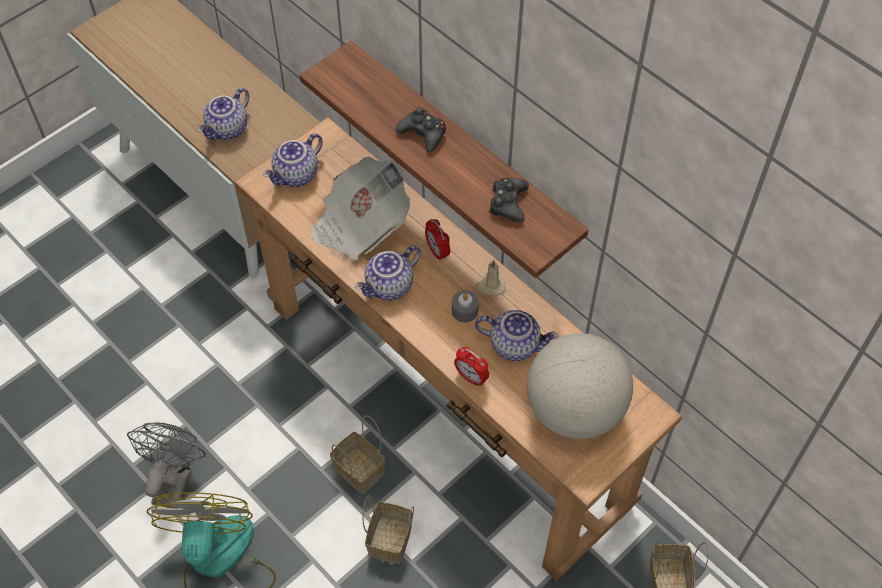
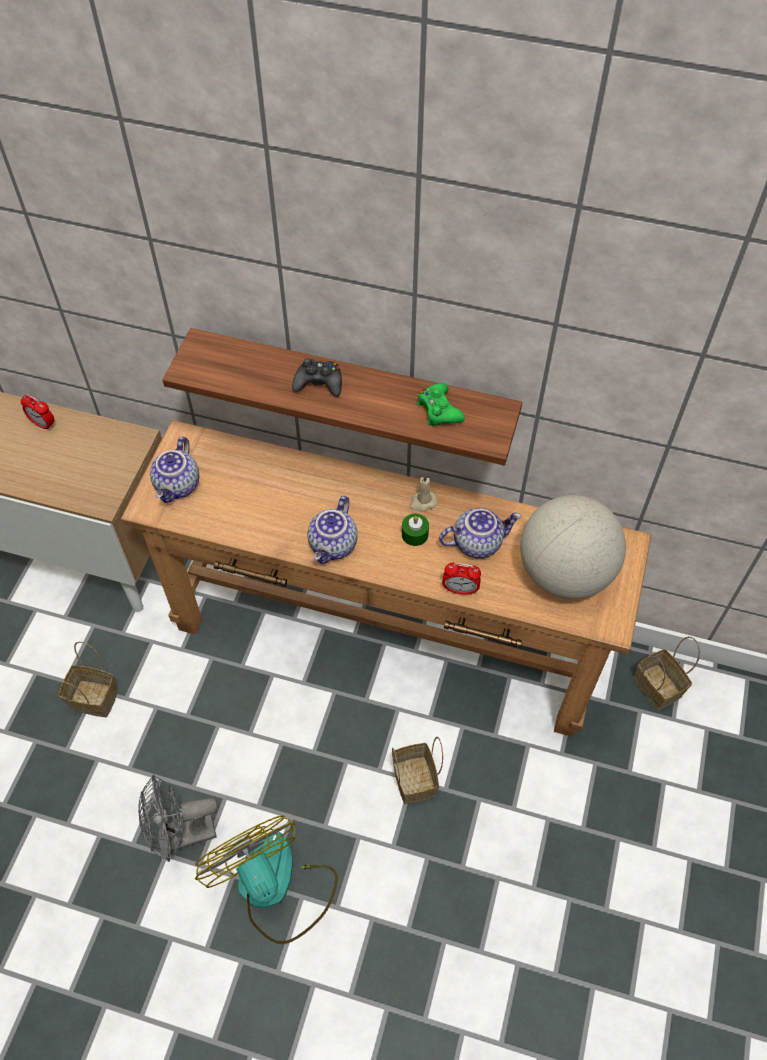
camera: 30 degrees left, 0 degrees up
grey fan [127,422,206,509] -> grey fan turned 90 degrees counterclockwise [138,775,218,862]
teapot [197,88,249,140] -> none
newspaper [310,157,410,261] -> none
basket [330,415,386,494] -> basket moved to [57,642,118,717]
alarm clock [425,219,450,261] -> alarm clock moved to [21,394,54,431]
grey candle [452,290,479,322] -> green candle [402,514,429,546]
black game controller [489,178,529,222] -> green game controller [417,383,465,426]

